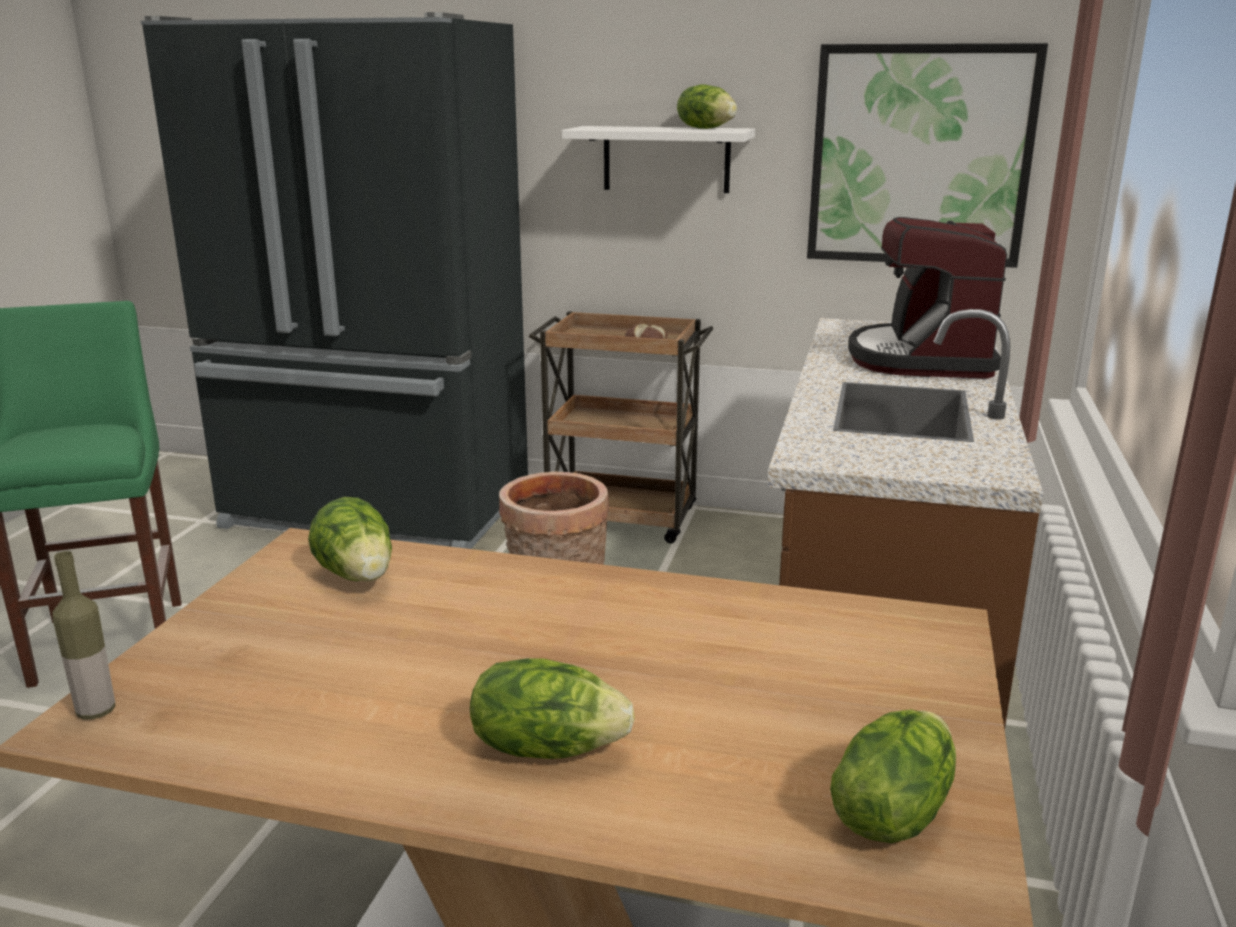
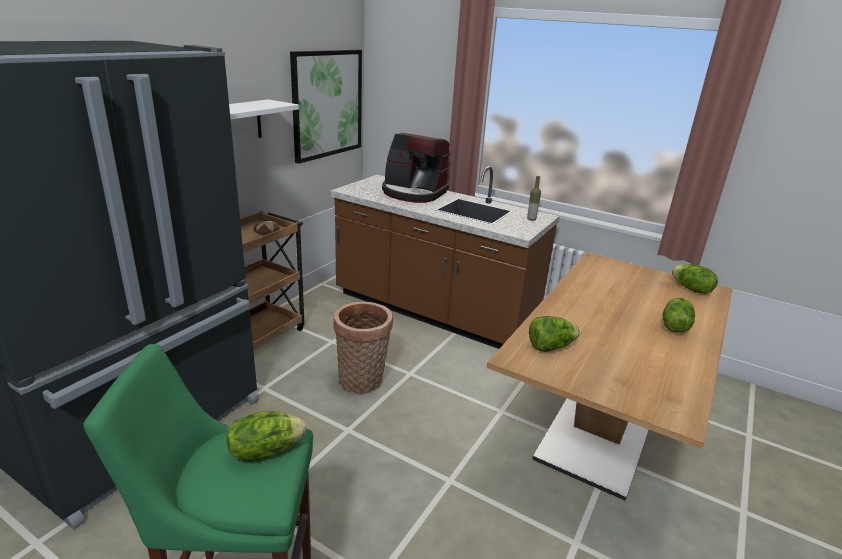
camera: 75 degrees left, 5 degrees up
bottle [52,551,115,720] -> bottle moved to [527,176,541,220]
lettuce [677,84,737,129] -> lettuce moved to [227,411,306,461]

